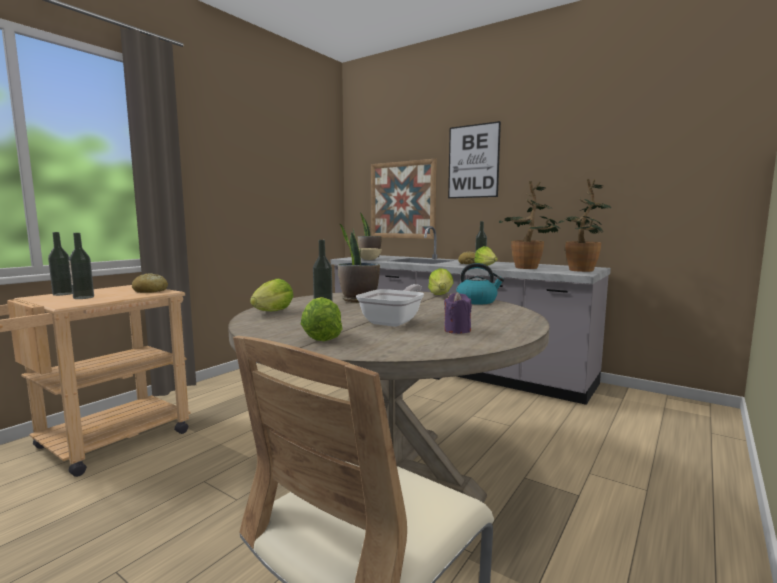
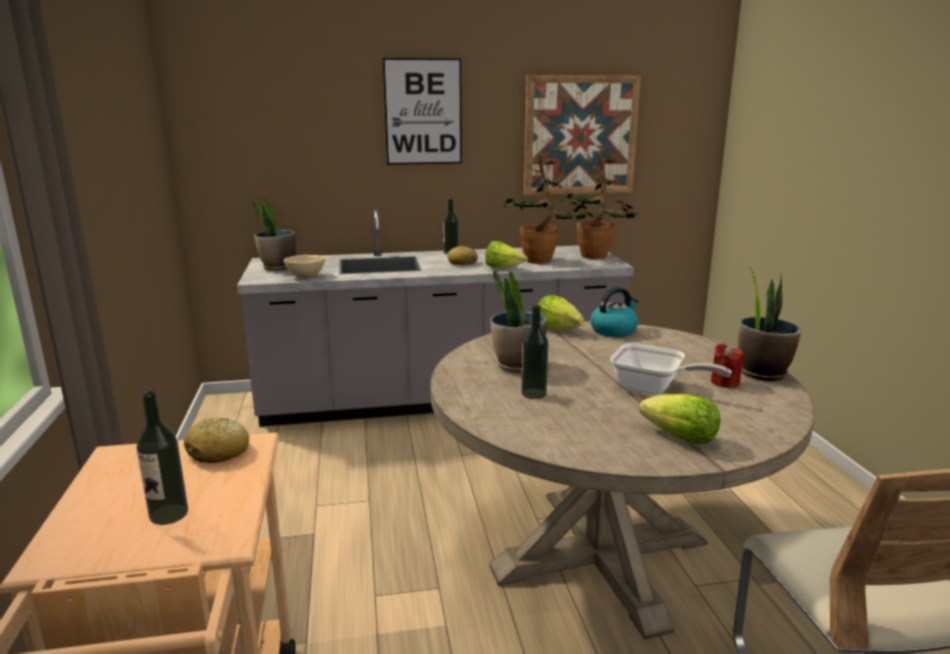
camera: 45 degrees left, 10 degrees up
bottle [48,232,73,296] -> none
lettuce [250,279,294,311] -> none
frying pan [356,284,424,327] -> frying pan turned 135 degrees clockwise [610,343,732,395]
picture [371,159,437,239] -> picture moved to [524,75,641,195]
purple candle [444,292,472,334] -> red candle [711,344,744,388]
none -> potted plant [738,267,801,381]

